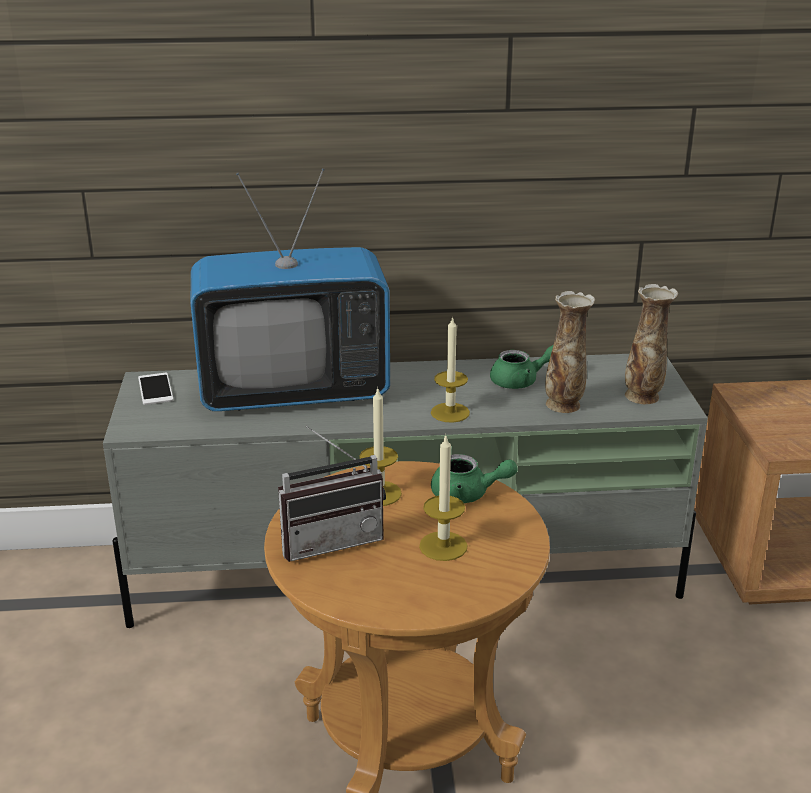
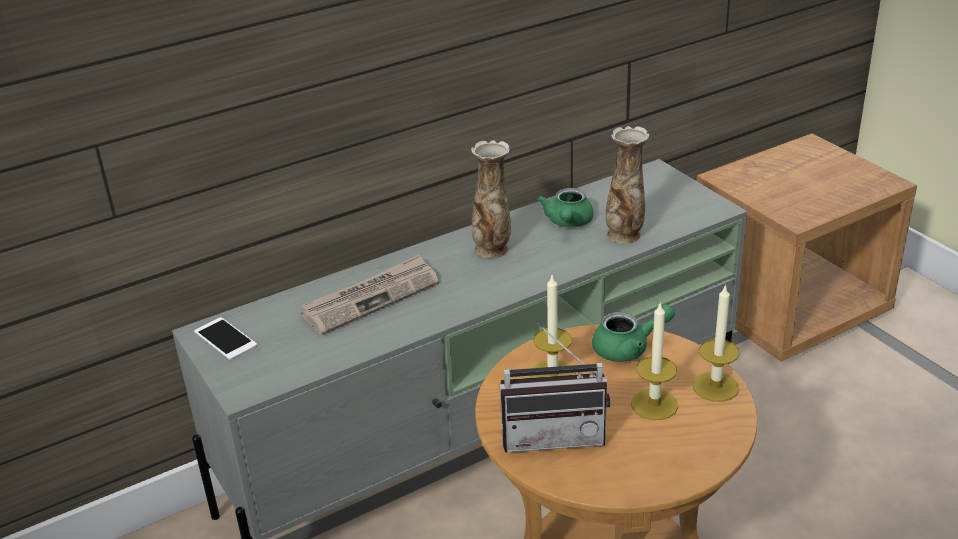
camera: 25 degrees left, 5 degrees up
television [190,168,390,411] -> newspaper [301,254,439,335]
radio [278,426,386,562] -> radio turned 45 degrees clockwise [500,323,610,453]
candle [431,316,470,423] -> candle moved to [693,284,740,402]
green teapot [490,345,553,389] -> green teapot turned 135 degrees clockwise [537,188,594,227]
vase [625,284,678,404] -> vase moved to [471,140,511,258]

